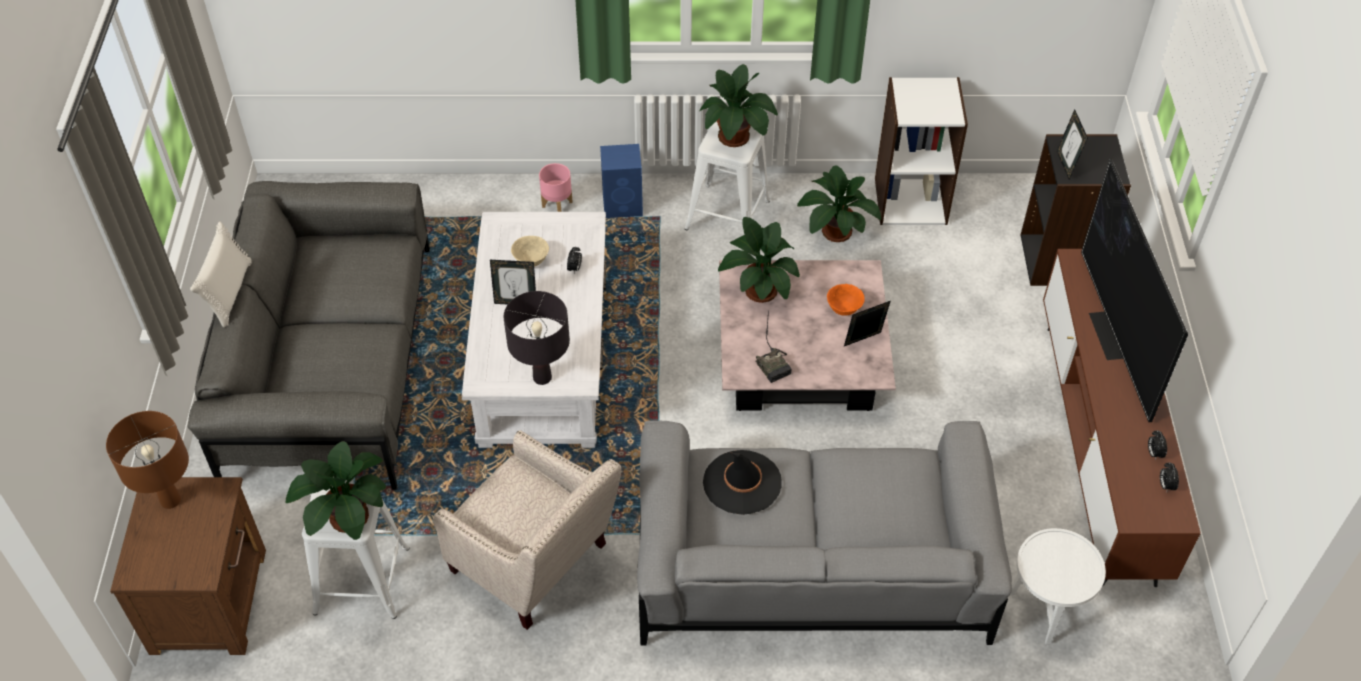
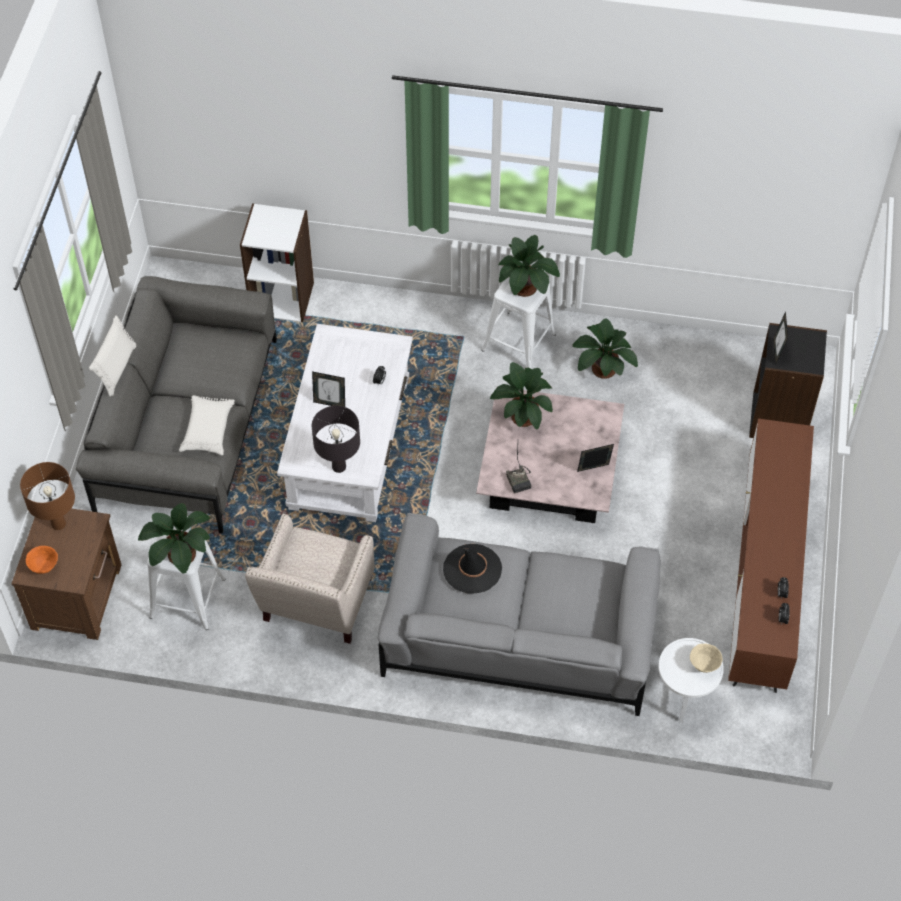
camera: 10 degrees right, 5 degrees up
beige armchair [434,430,621,630] -> beige armchair turned 60 degrees clockwise [245,514,375,644]
beige bowl [511,236,549,267] -> beige bowl moved to [690,644,722,673]
pink planter [539,163,573,212] -> none
blue speaker [600,144,643,218] -> none
orange bowl [827,284,865,316] -> orange bowl moved to [26,546,58,574]
white bookcase [875,77,968,225] -> white bookcase moved to [240,203,314,322]
television [1081,159,1188,422] -> none
none -> white pillow [179,395,235,455]

